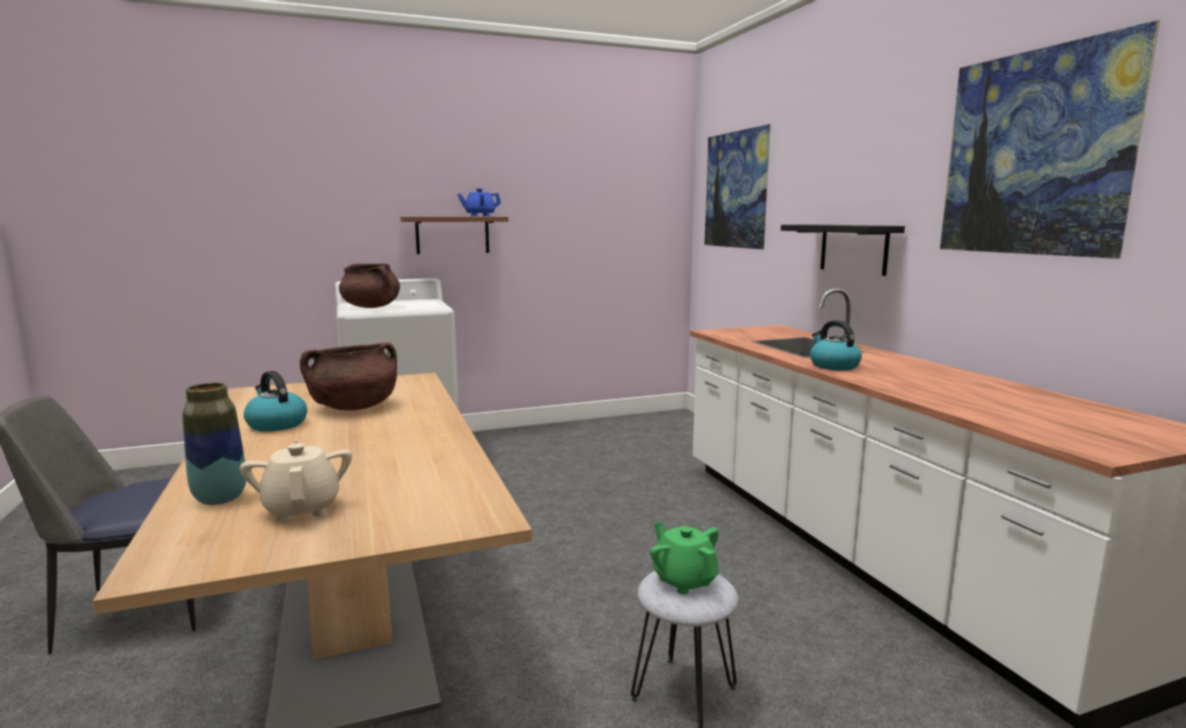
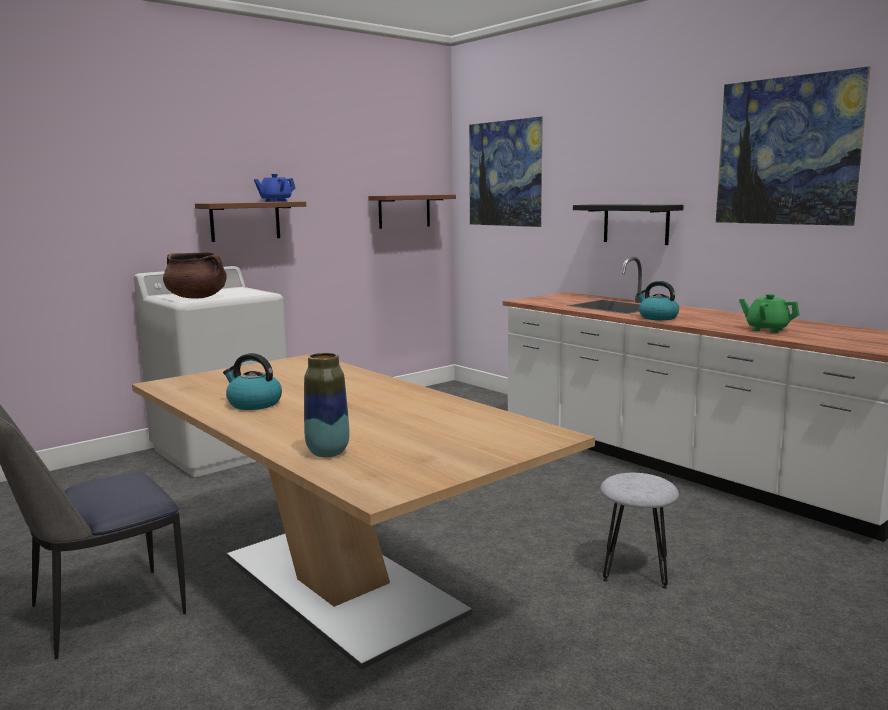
camera: 20 degrees left, 0 degrees up
beige teapot [240,441,352,522] -> none
brown cooking pot [300,342,397,410] -> none
green teapot [650,522,719,594] -> green teapot moved to [739,294,800,333]
none -> brown shelf [368,195,456,229]

